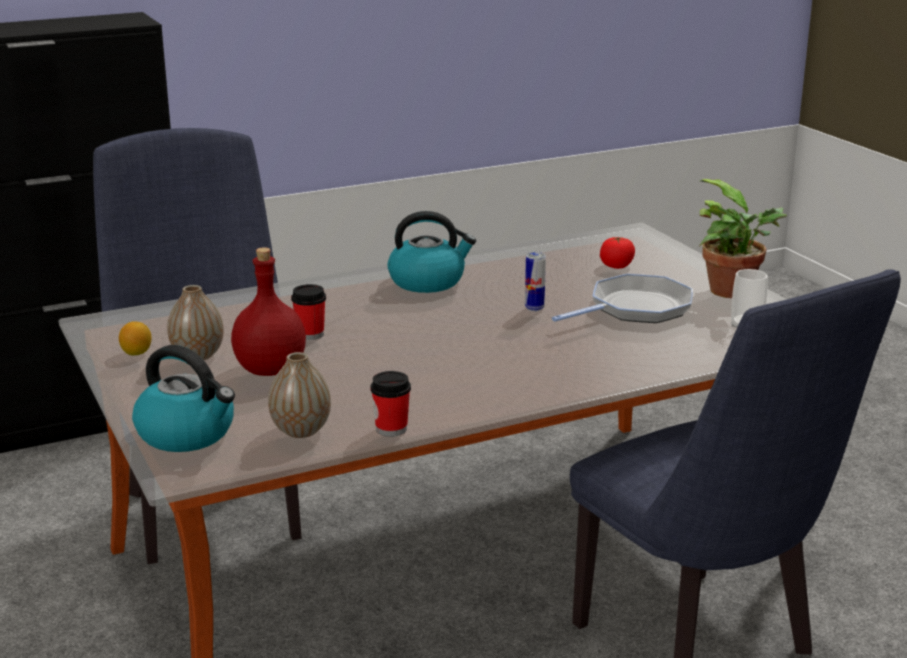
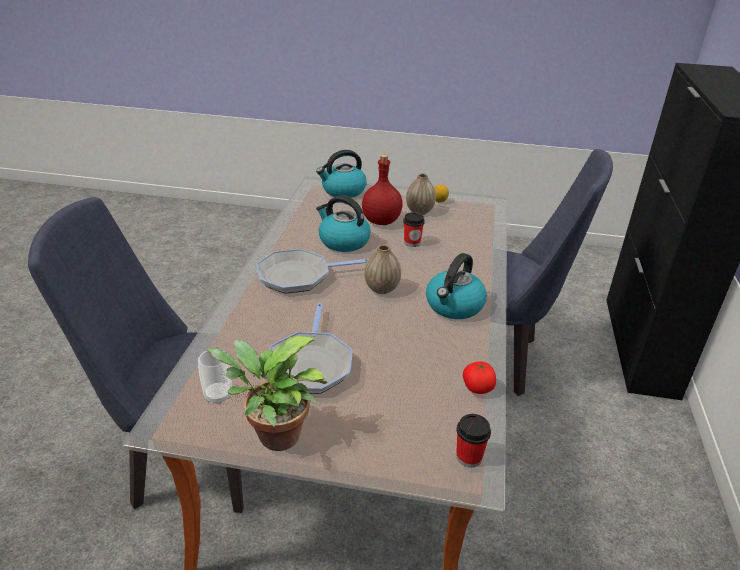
camera: 125 degrees right, 10 degrees up
vase [268,352,331,438] -> vase moved to [364,244,401,294]
cup [371,371,411,437] -> cup moved to [456,414,491,468]
can [525,252,546,311] -> none
tomato [600,237,635,269] -> tomato moved to [463,361,496,394]
none -> frying pan [256,249,368,293]
none -> kettle [316,195,371,252]

